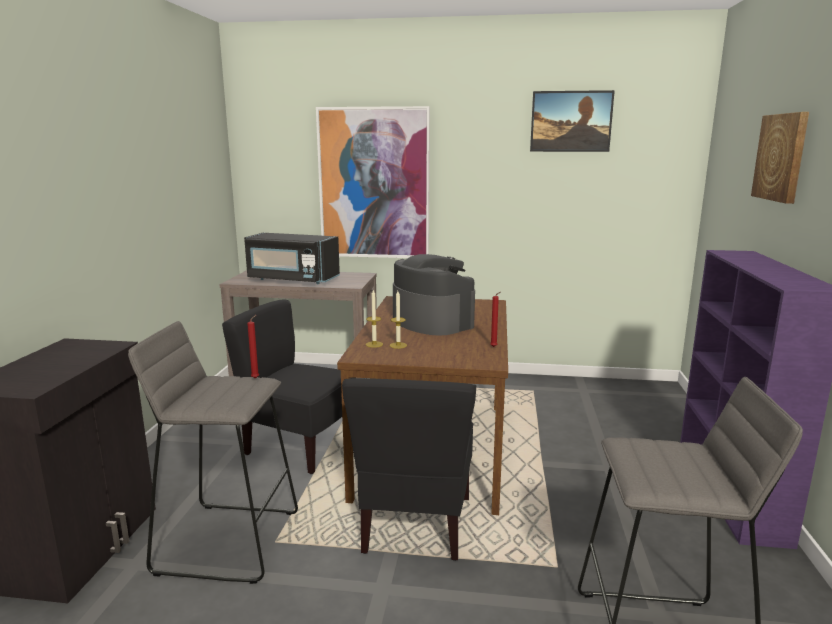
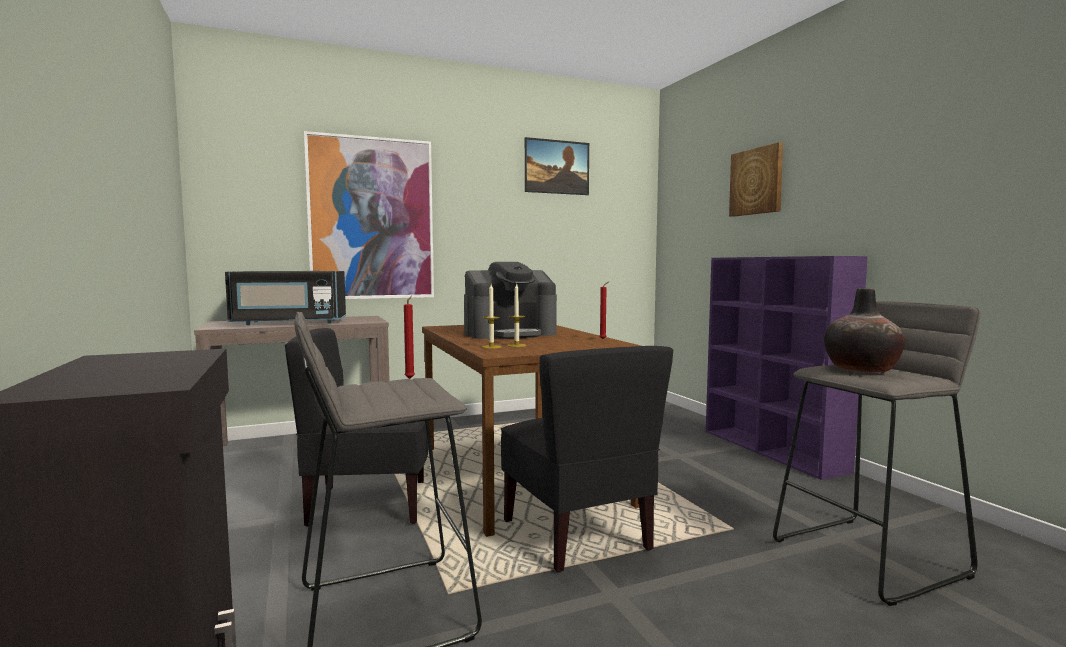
camera: 30 degrees left, 10 degrees down
coffee machine [393,254,475,335] -> coffee machine turned 135 degrees clockwise [464,262,557,339]
none -> vase [824,288,905,373]

